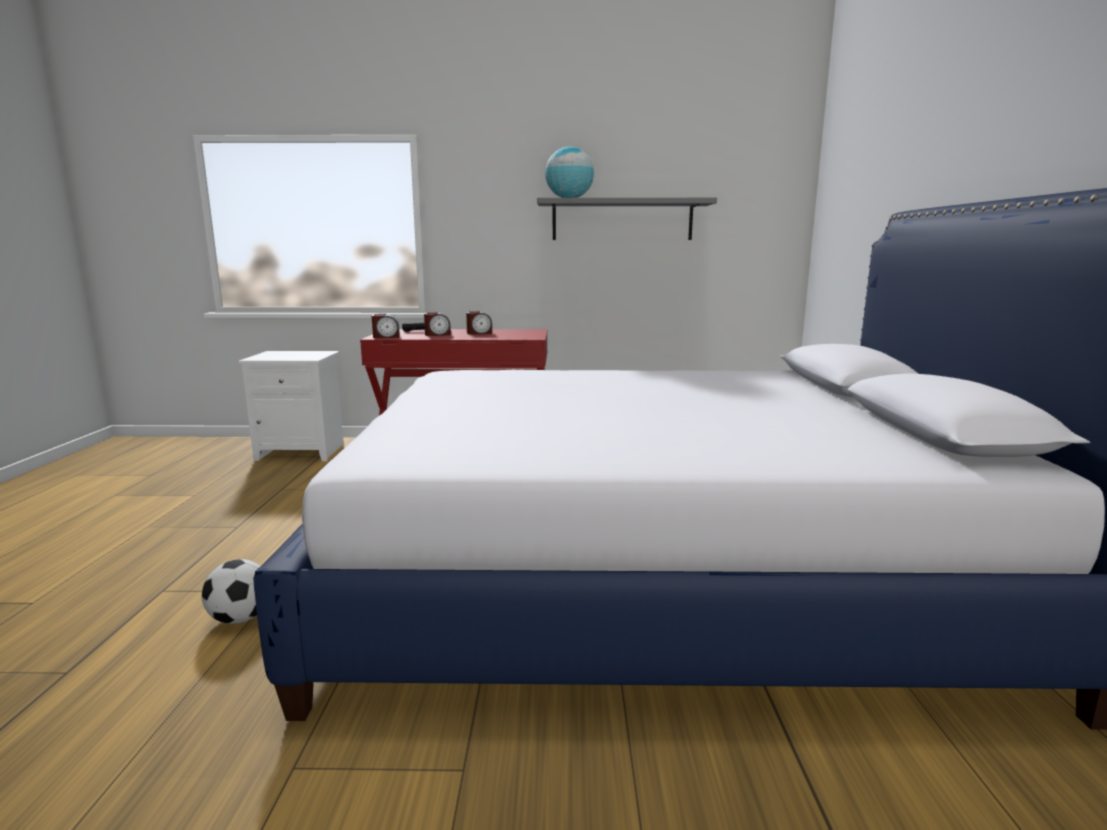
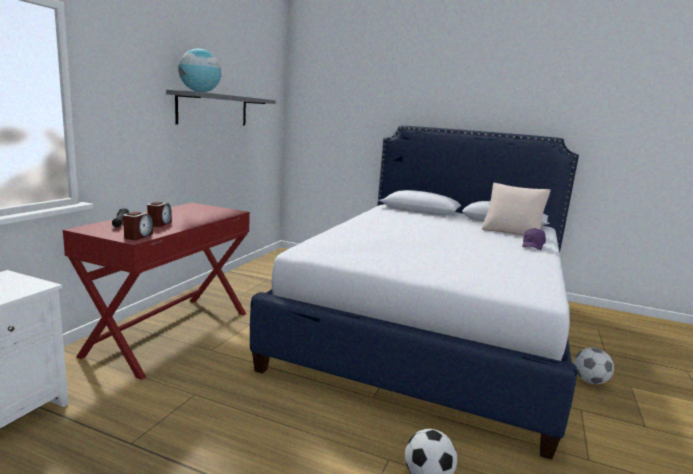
camera: 70 degrees left, 0 degrees up
alarm clock [466,311,492,335] -> none
none -> beige pillow [482,183,551,235]
none -> purple cap [522,228,546,250]
none -> football [574,347,614,384]

